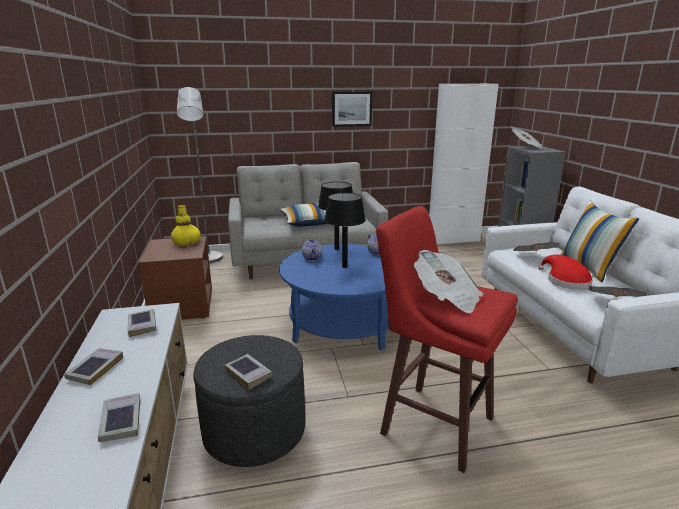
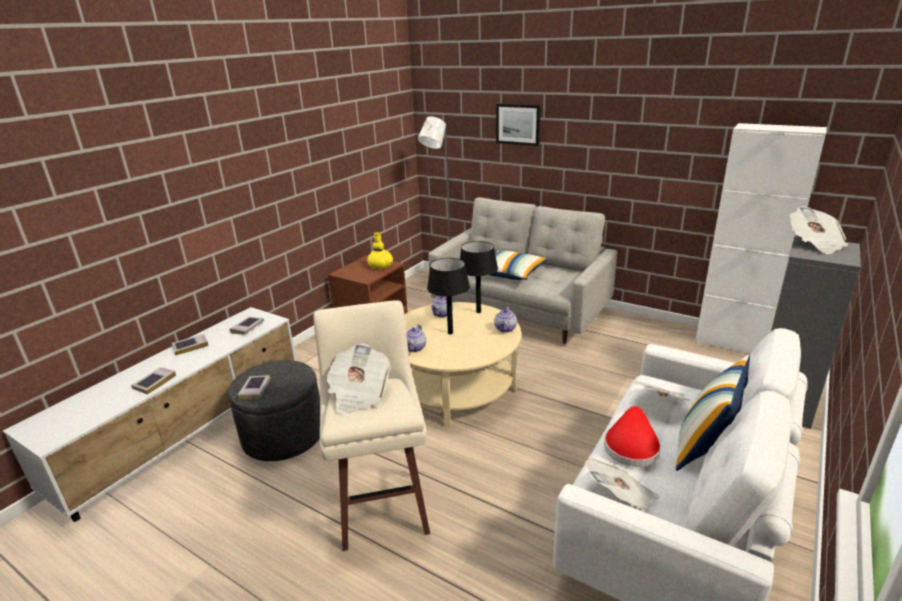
camera: 45 degrees right, 5 degrees up
blue coffee table [279,244,389,350] -> beige coffee table [404,302,521,427]
picture [332,91,372,127] -> picture moved to [496,104,541,146]
red stool [376,206,518,473] -> beige stool [314,300,430,551]
none -> teapot [406,324,426,352]

